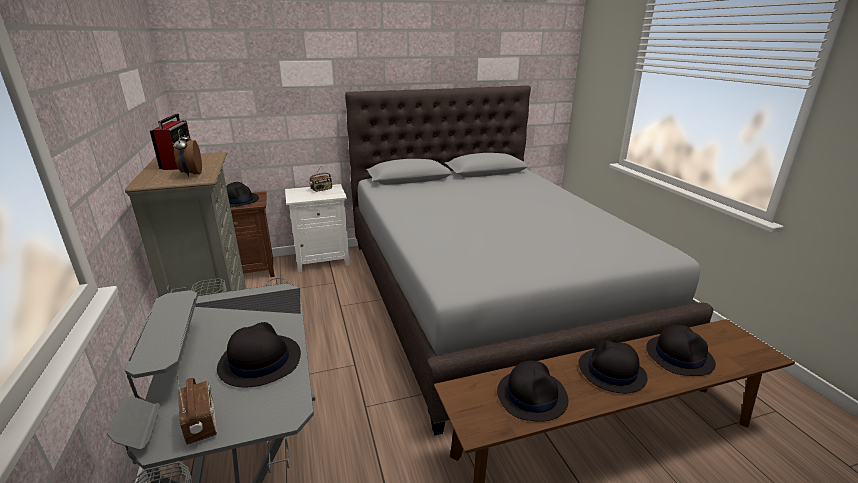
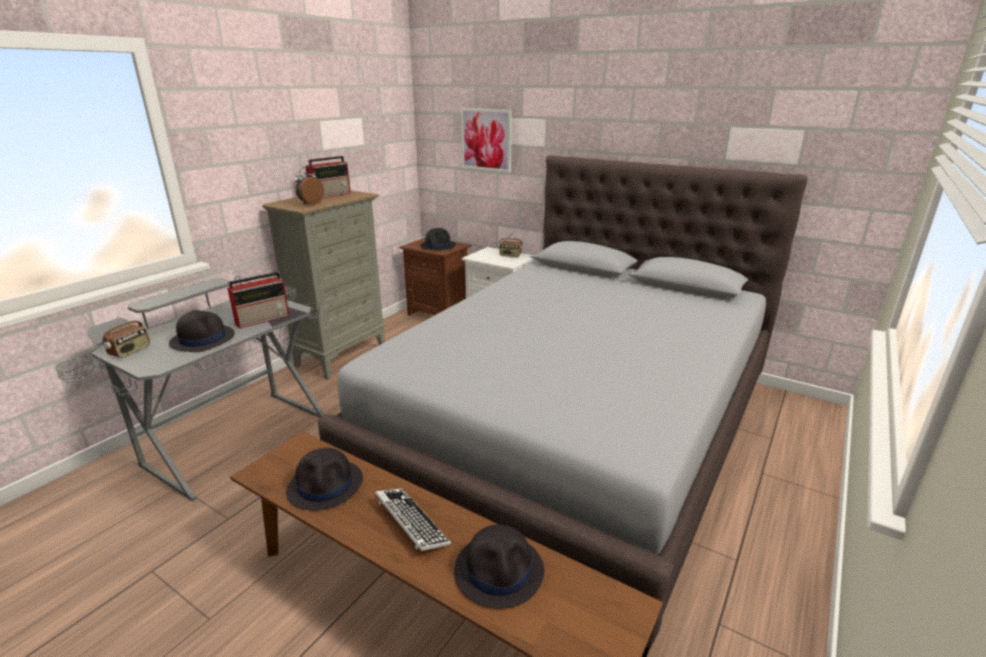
camera: 50 degrees right, 0 degrees up
black hat [578,340,648,393] -> keyboard [375,488,451,551]
none -> radio [227,272,289,329]
none -> picture [461,108,512,173]

